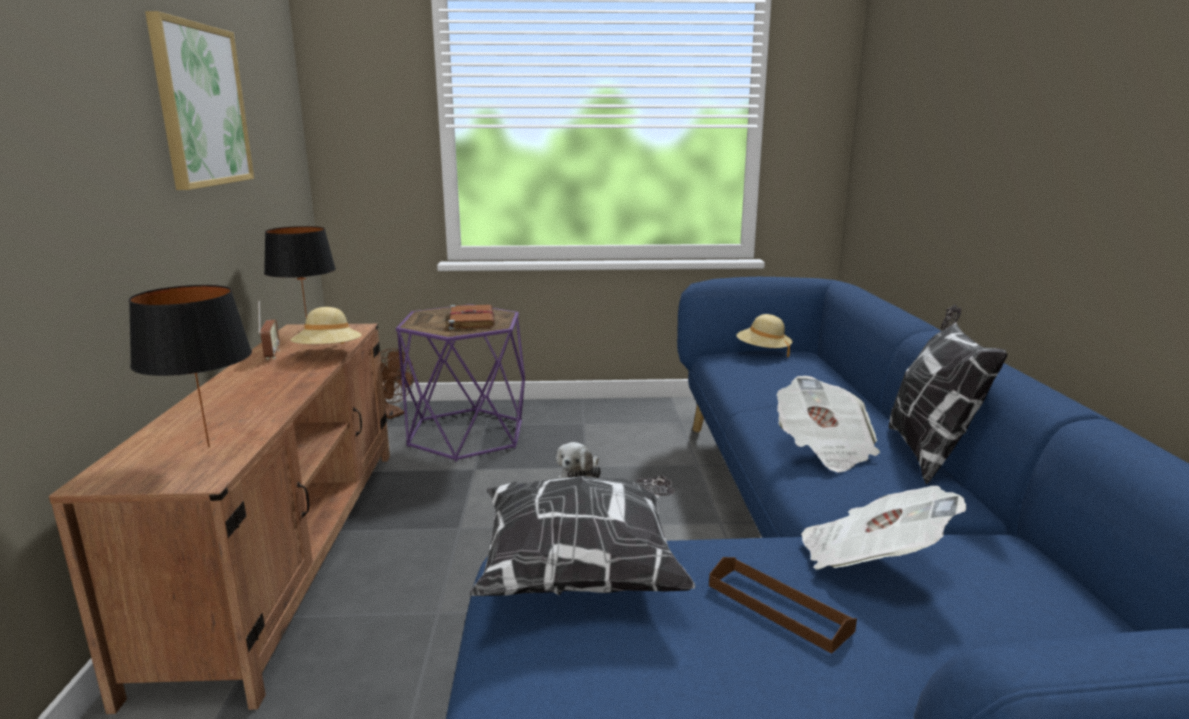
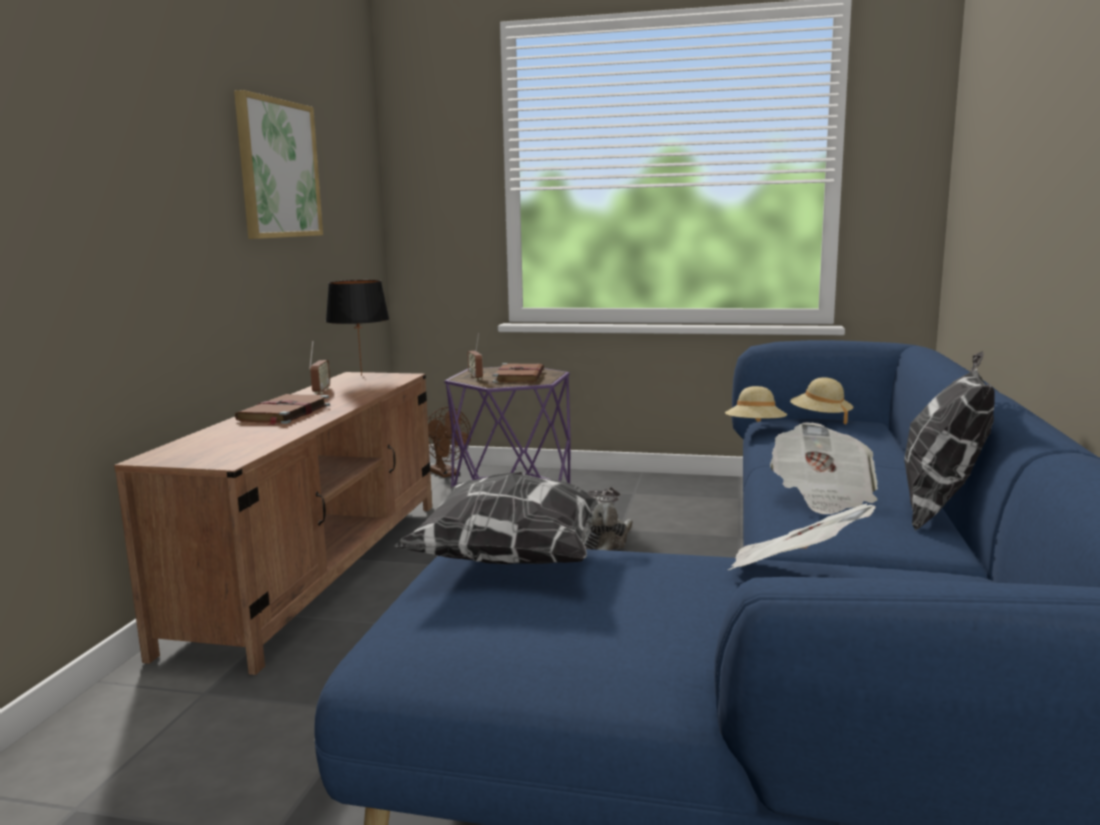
camera: 15 degrees right, 5 degrees down
black table lamp [129,285,252,448] -> none
beige hat [291,307,362,344] -> beige hat moved to [725,386,787,422]
brown tray [709,557,857,654] -> none
none -> brown book [235,394,330,425]
none -> radio [467,333,483,380]

